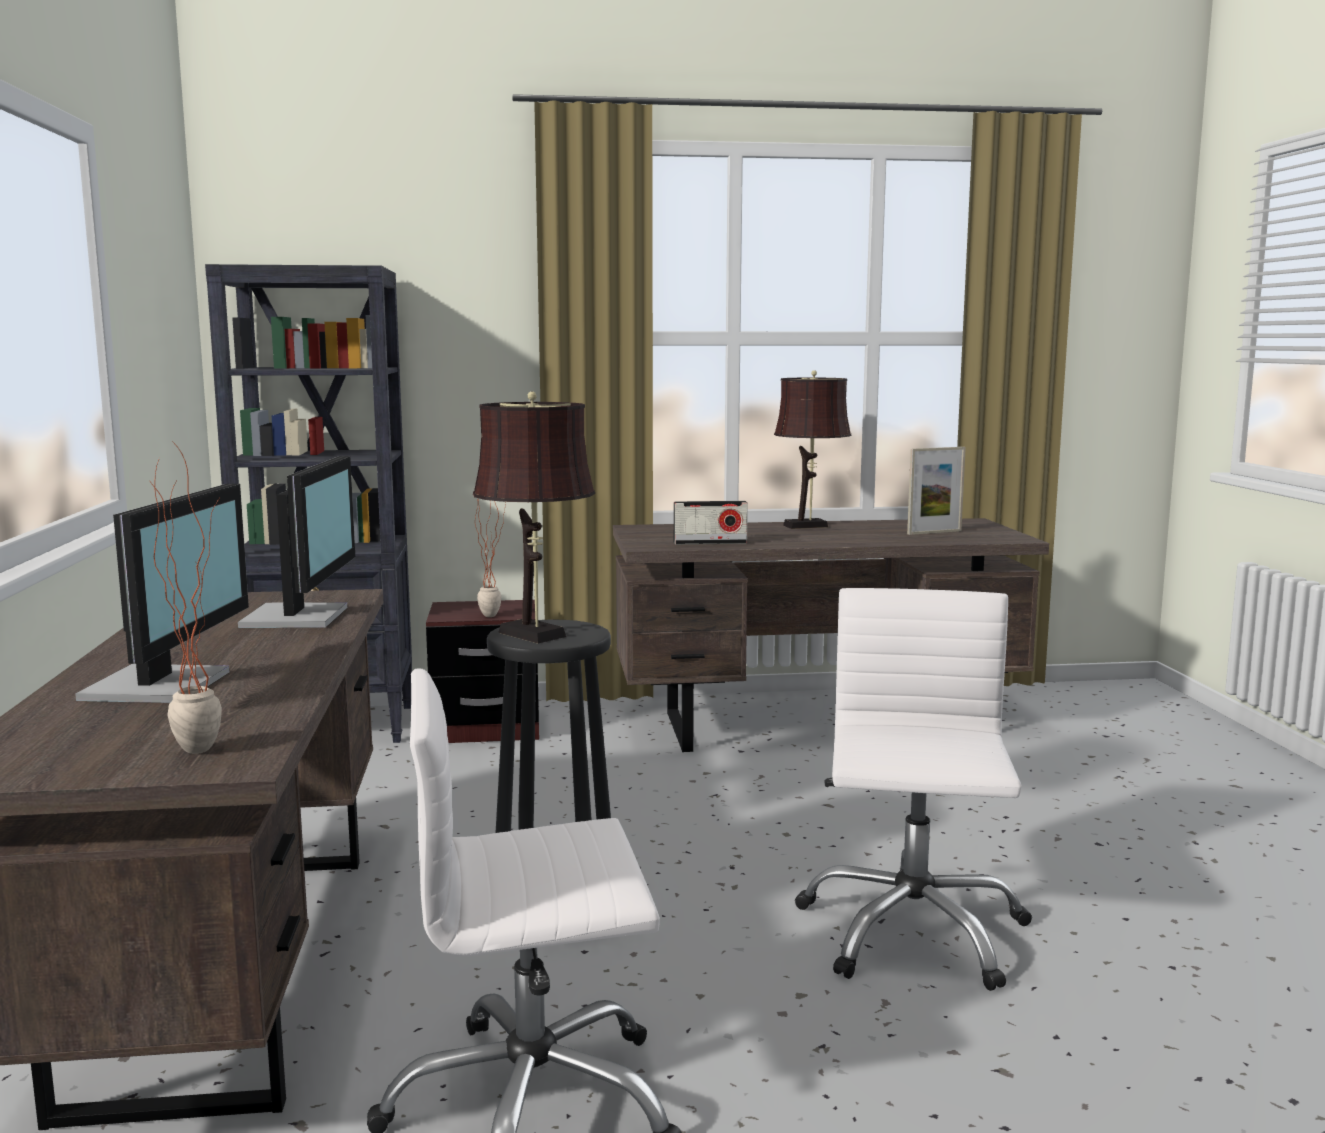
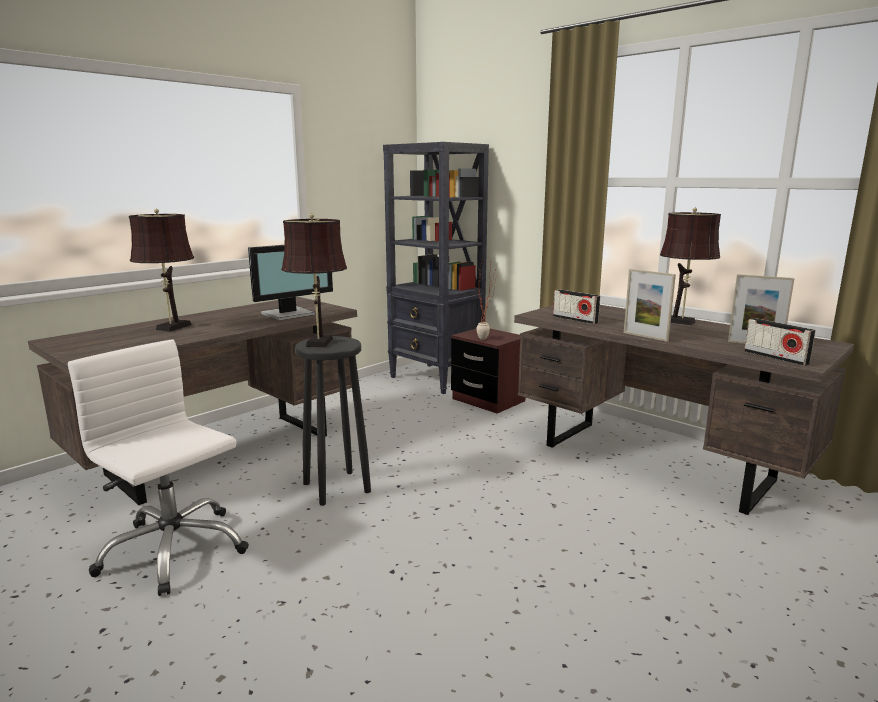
camera: 50 degrees right, 5 degrees up
monitor [75,484,249,703] -> brown table lamp [129,209,194,332]
potted plant [148,439,222,754] -> none
white office chair [795,588,1032,991] -> none
none -> picture frame [624,269,676,342]
none -> radio [744,318,816,366]

